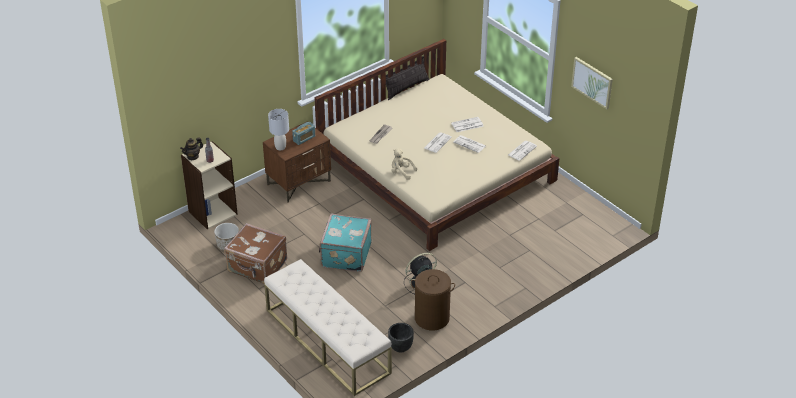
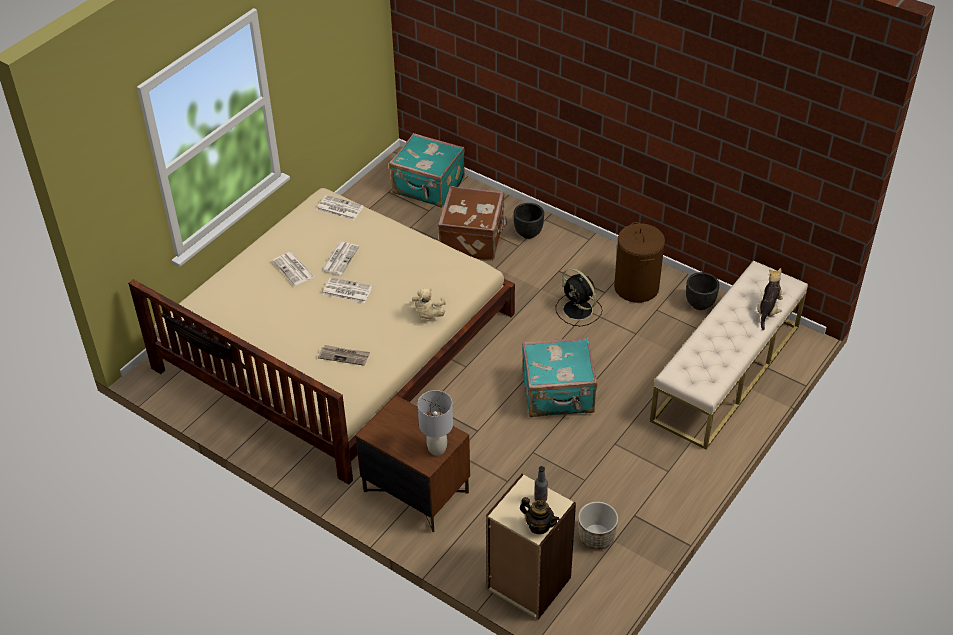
camera: 105 degrees left, 5 degrees up
brown suitcase [224,223,287,284] -> brown suitcase moved to [438,186,507,261]
radio [292,122,315,145] -> none
picture [571,57,613,109] -> none
none -> turquoise suitcase [389,133,465,208]
none -> black planter [513,203,544,239]
none -> plush toy [757,268,783,330]

